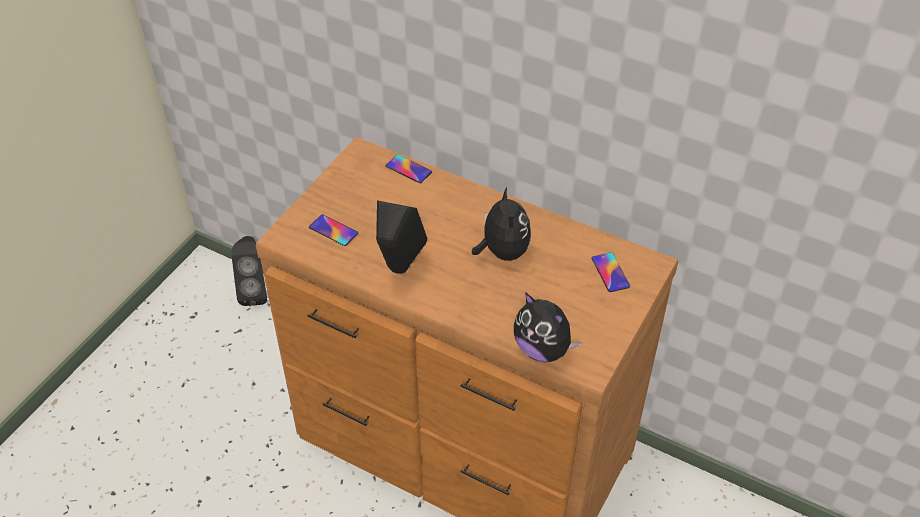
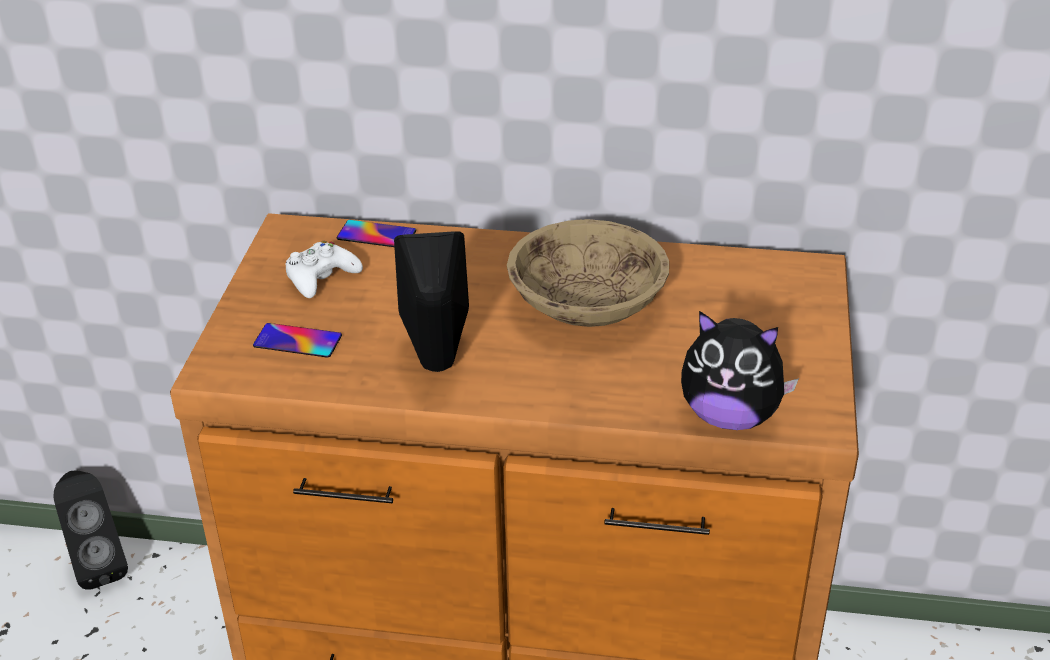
camera: 20 degrees left, 10 degrees down
plush toy [472,187,531,261] -> beige bowl [507,219,669,327]
phone [591,252,630,292] -> none
none -> white game controller [286,241,363,298]

